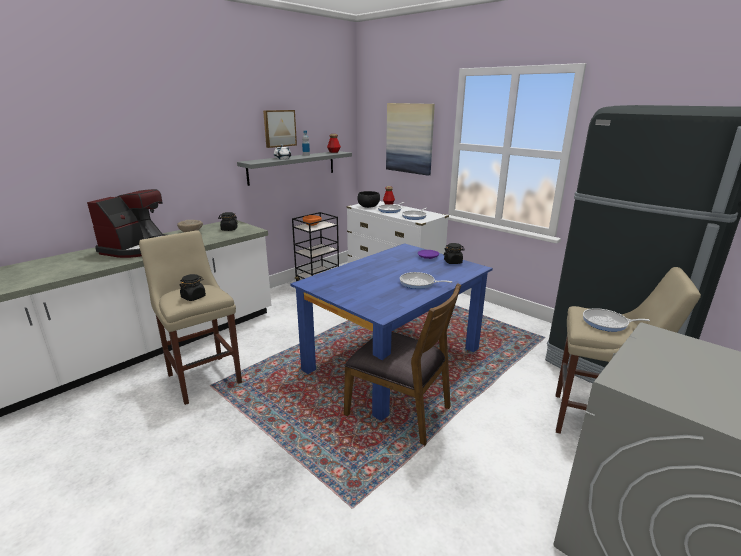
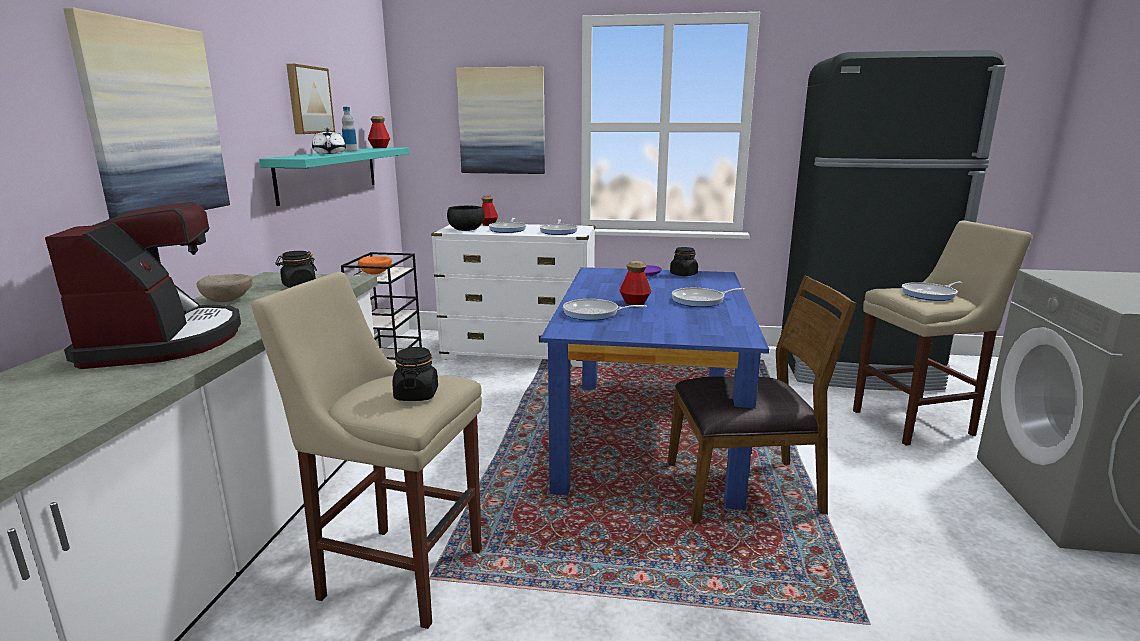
camera: 35 degrees left, 5 degrees down
grey shelf [237,151,352,186] -> turquoise shelf [259,147,410,206]
none -> picture [63,7,230,219]
none -> frying pan [563,299,647,321]
none -> bottle [619,261,652,305]

